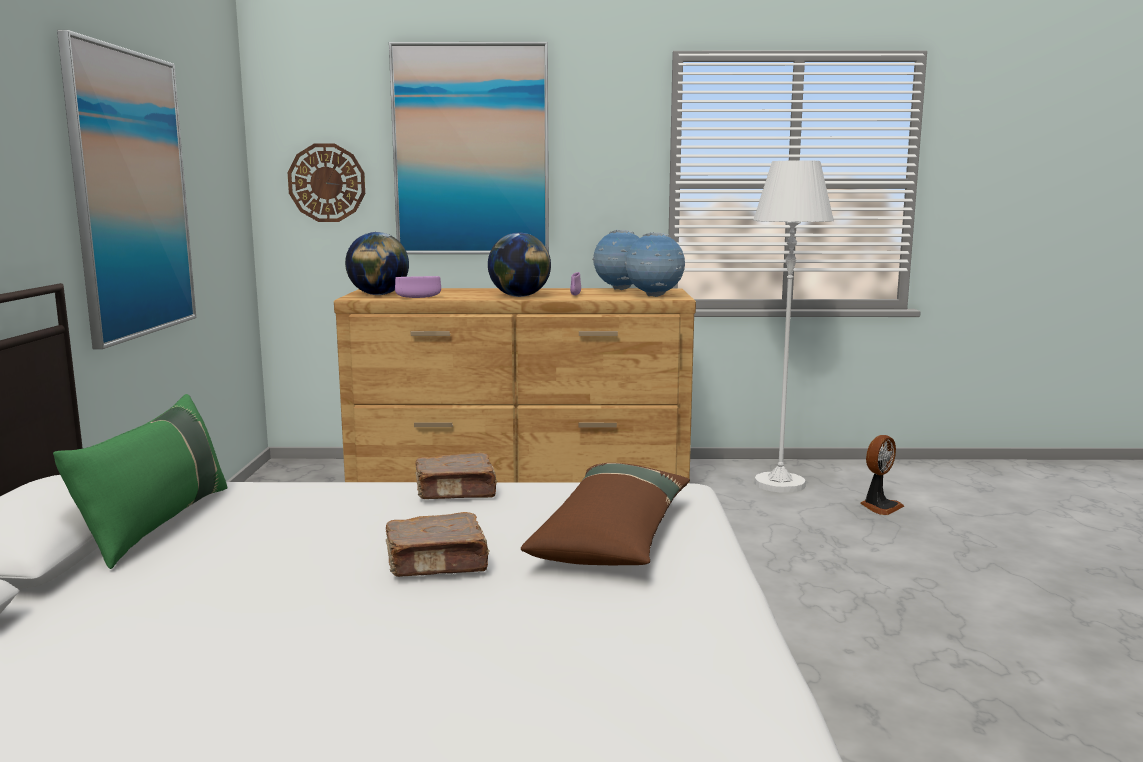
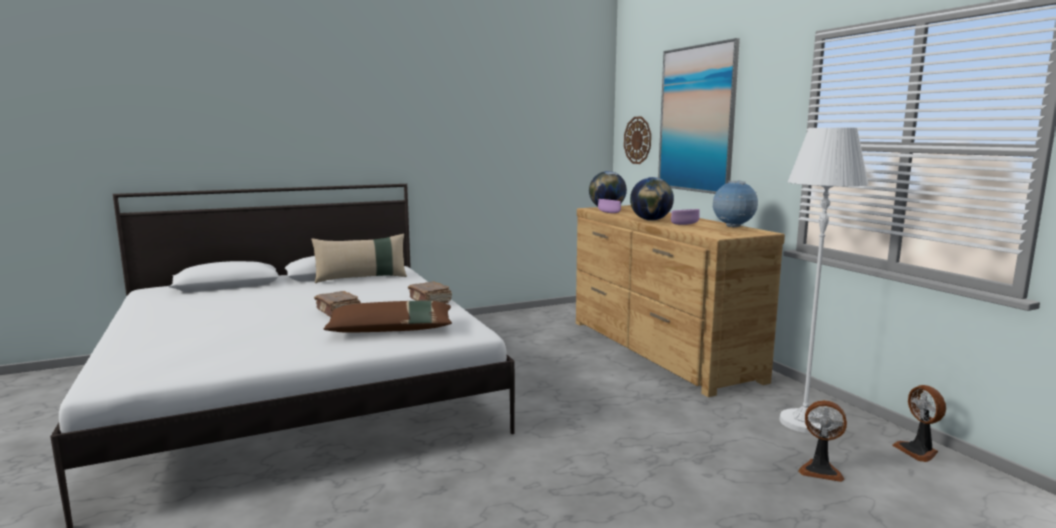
camera: 65 degrees right, 0 degrees up
green pillow [53,394,228,569] -> beige pillow [311,234,407,283]
picture [57,30,196,349] -> none
globe [624,232,685,297] -> none
none -> fan [892,385,946,462]

